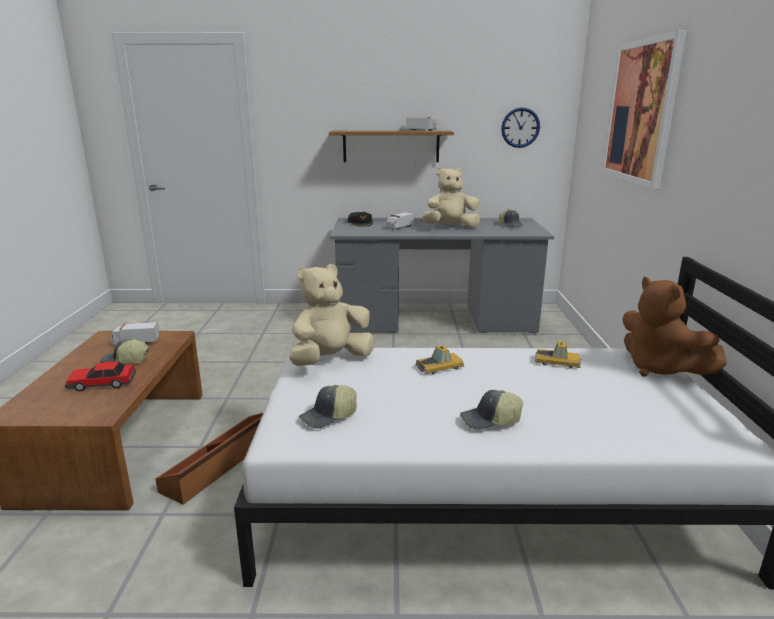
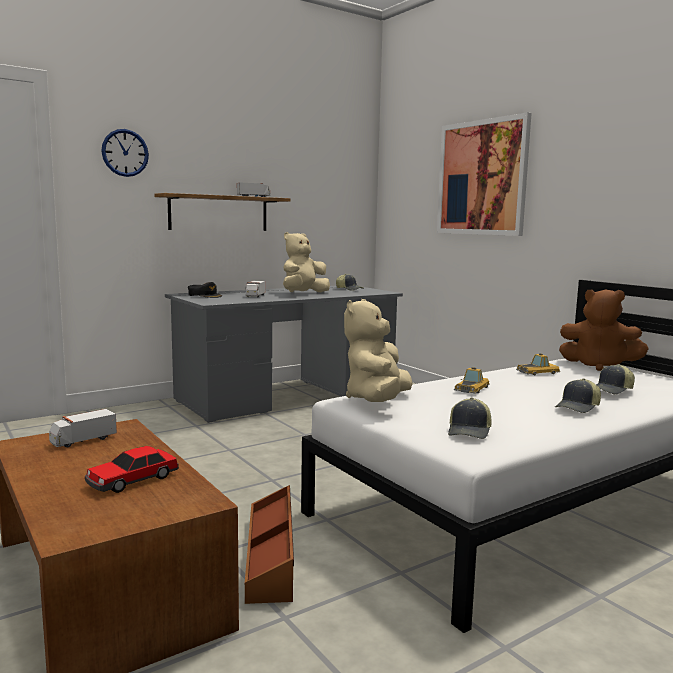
camera: 35 degrees left, 10 degrees down
cap [101,338,149,364] -> cap moved to [596,364,635,394]
wall clock [501,107,540,148] -> wall clock moved to [101,129,149,177]

